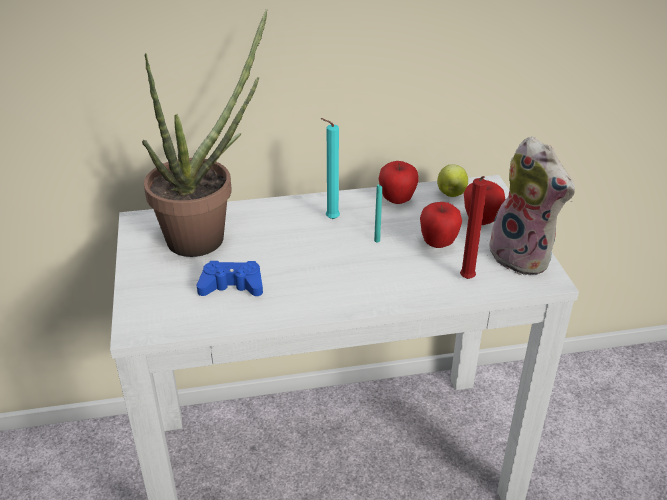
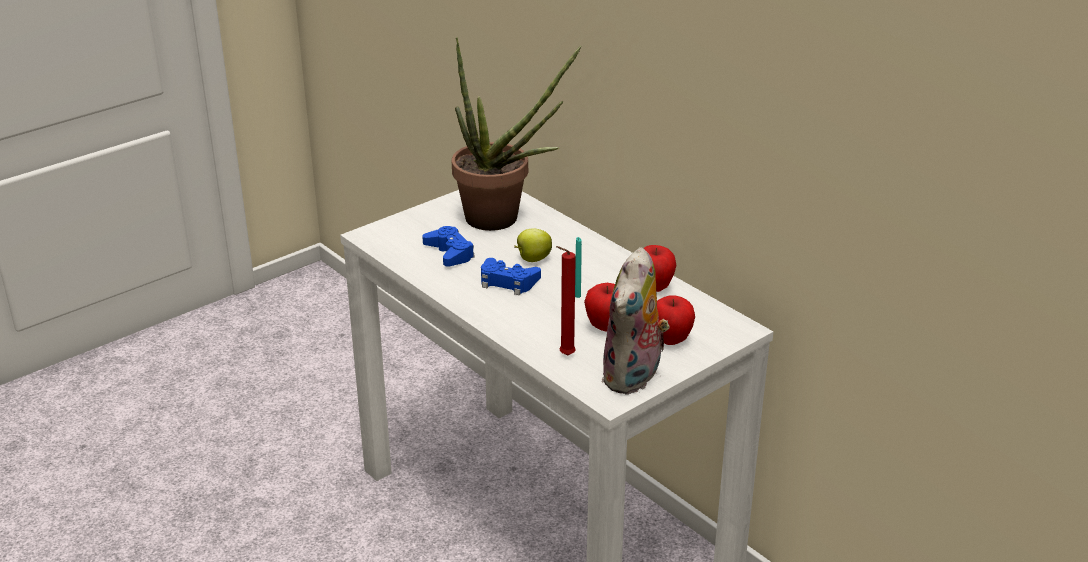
camera: 60 degrees right, 5 degrees down
turquoise candle [320,118,340,219] -> none
apple [437,164,468,197] -> apple moved to [514,228,552,262]
none -> blue game controller [481,258,541,295]

